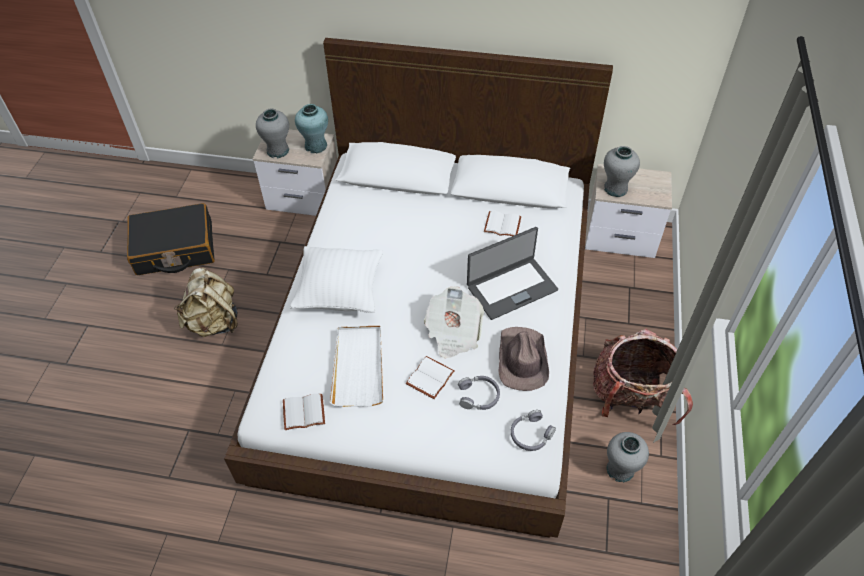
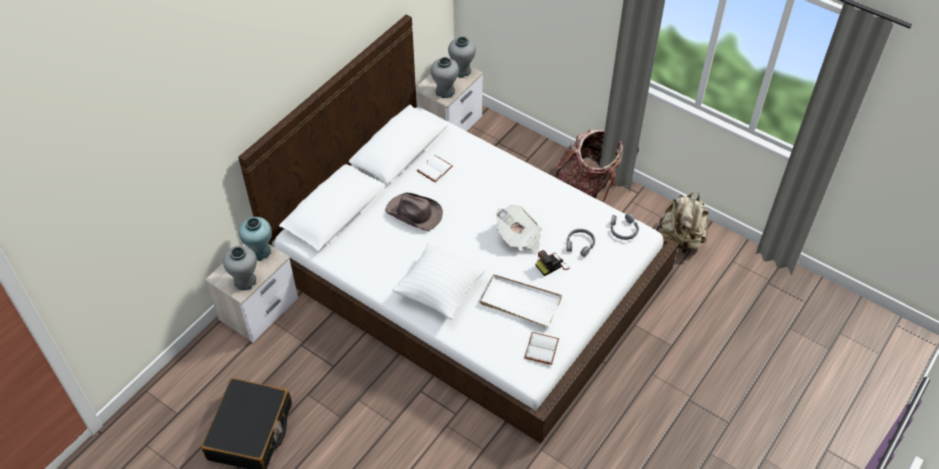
camera: 65 degrees left, 0 degrees up
beige backpack [174,268,238,337] -> beige backpack moved to [659,192,708,253]
white book [406,356,455,399] -> camera [535,250,570,276]
laptop [467,227,558,320] -> none
brown hat [499,327,549,391] -> brown hat moved to [385,193,443,231]
grey vase [607,432,649,482] -> grey vase moved to [448,36,476,78]

